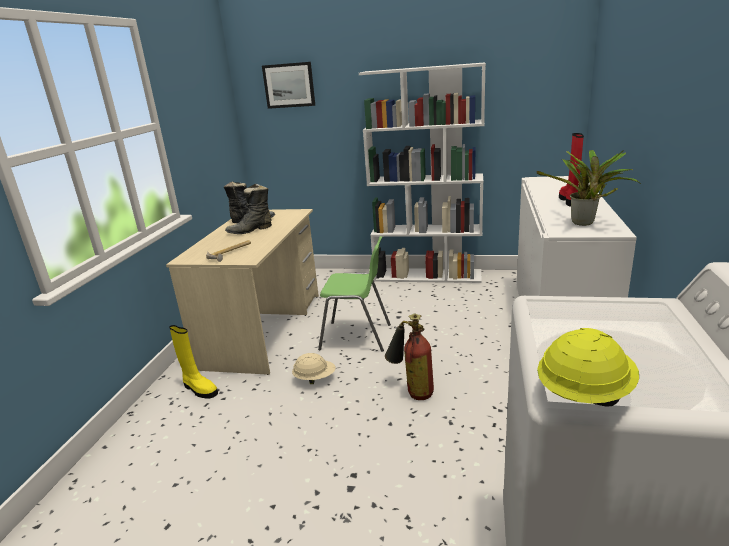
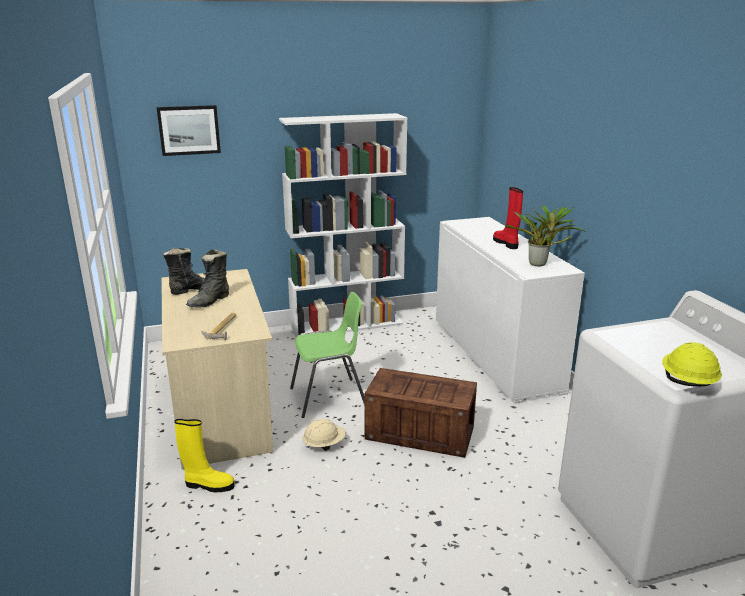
camera: 30 degrees left, 0 degrees up
fire extinguisher [385,314,434,400] -> crate [364,368,477,458]

